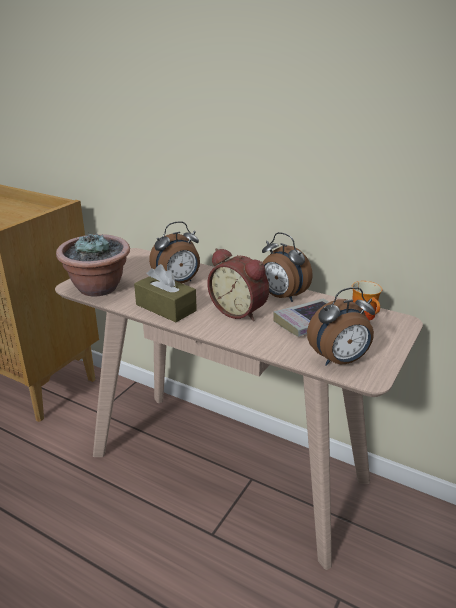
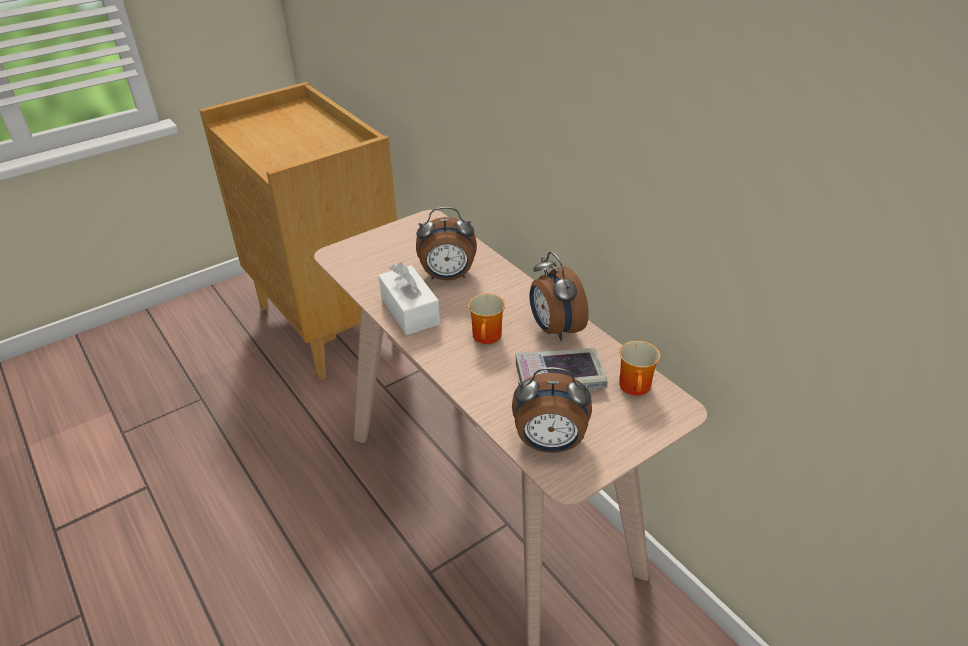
camera: 25 degrees right, 10 degrees up
potted plant [56,233,130,296] -> none
brown tissue box [134,264,197,322] -> white tissue box [378,263,440,335]
alarm clock [207,248,269,321] -> mug [468,294,505,344]

